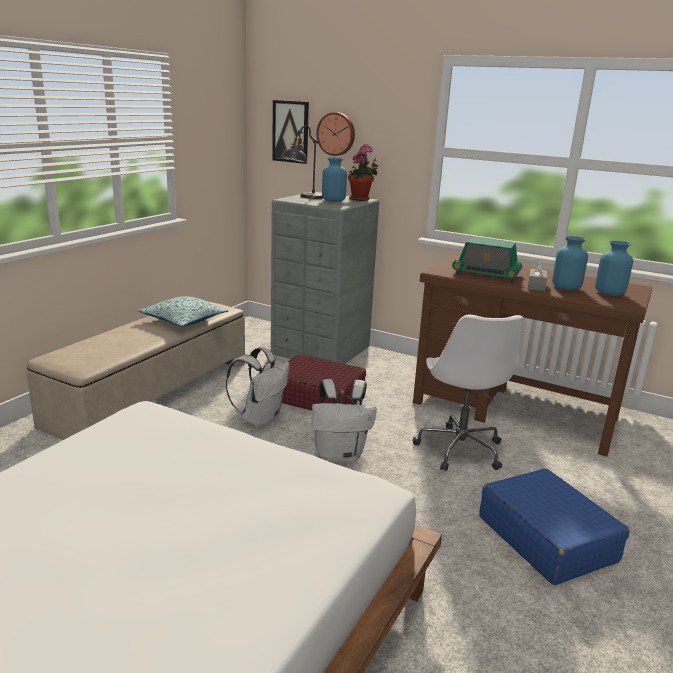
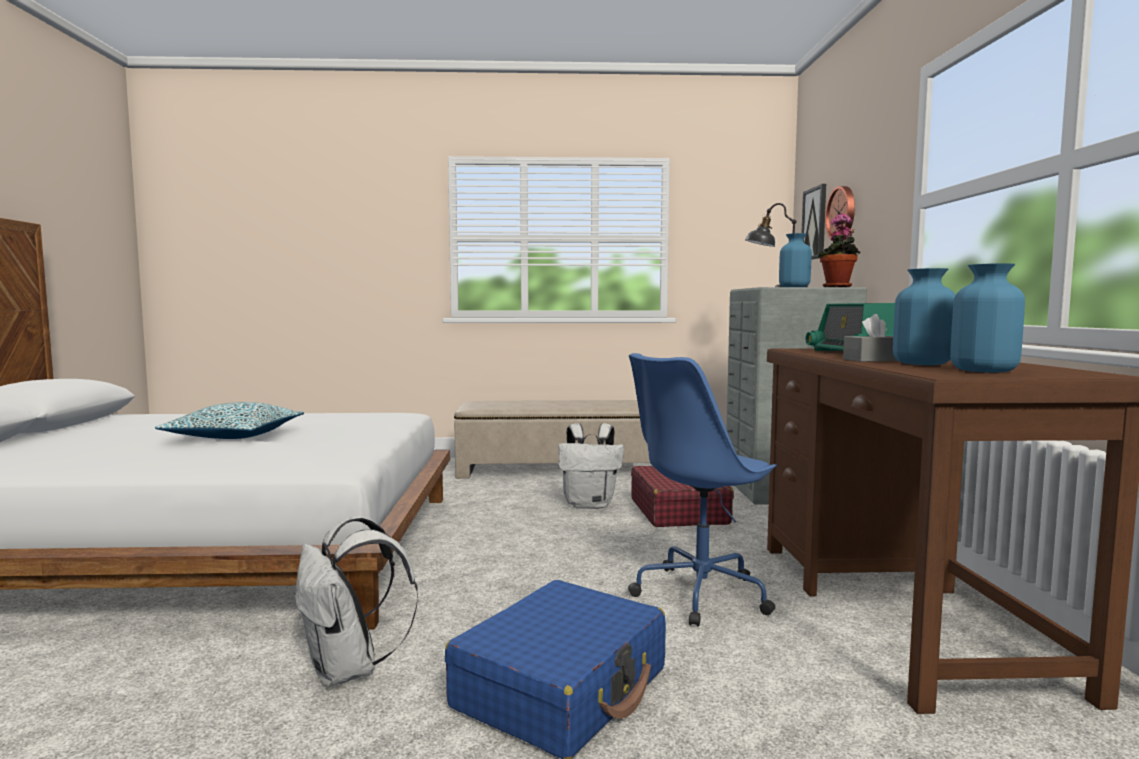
camera: 60 degrees right, 15 degrees down
pillow [137,296,228,326] -> pillow moved to [154,402,304,439]
white backpack [311,379,377,462] -> white backpack moved to [295,516,418,687]
white office chair [412,315,524,471] -> blue office chair [628,353,778,627]

